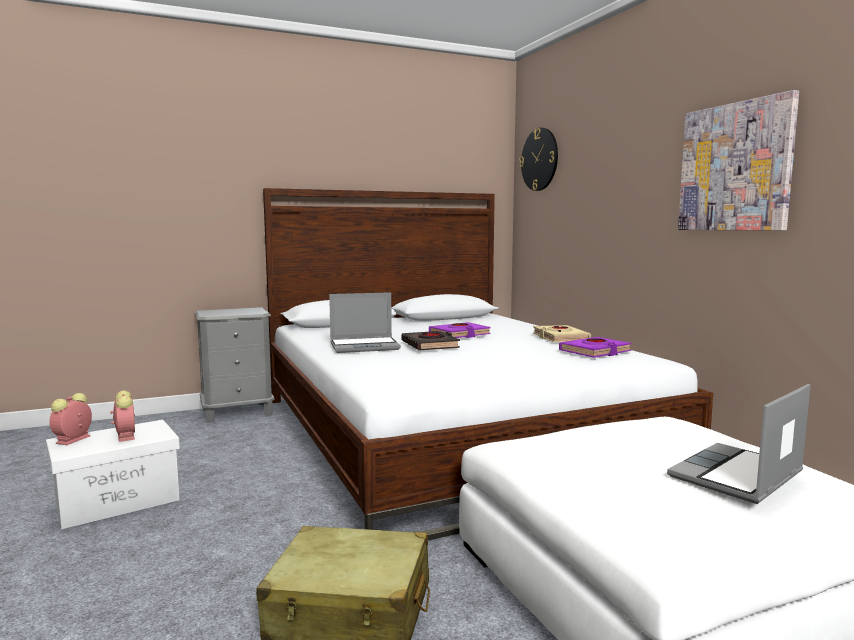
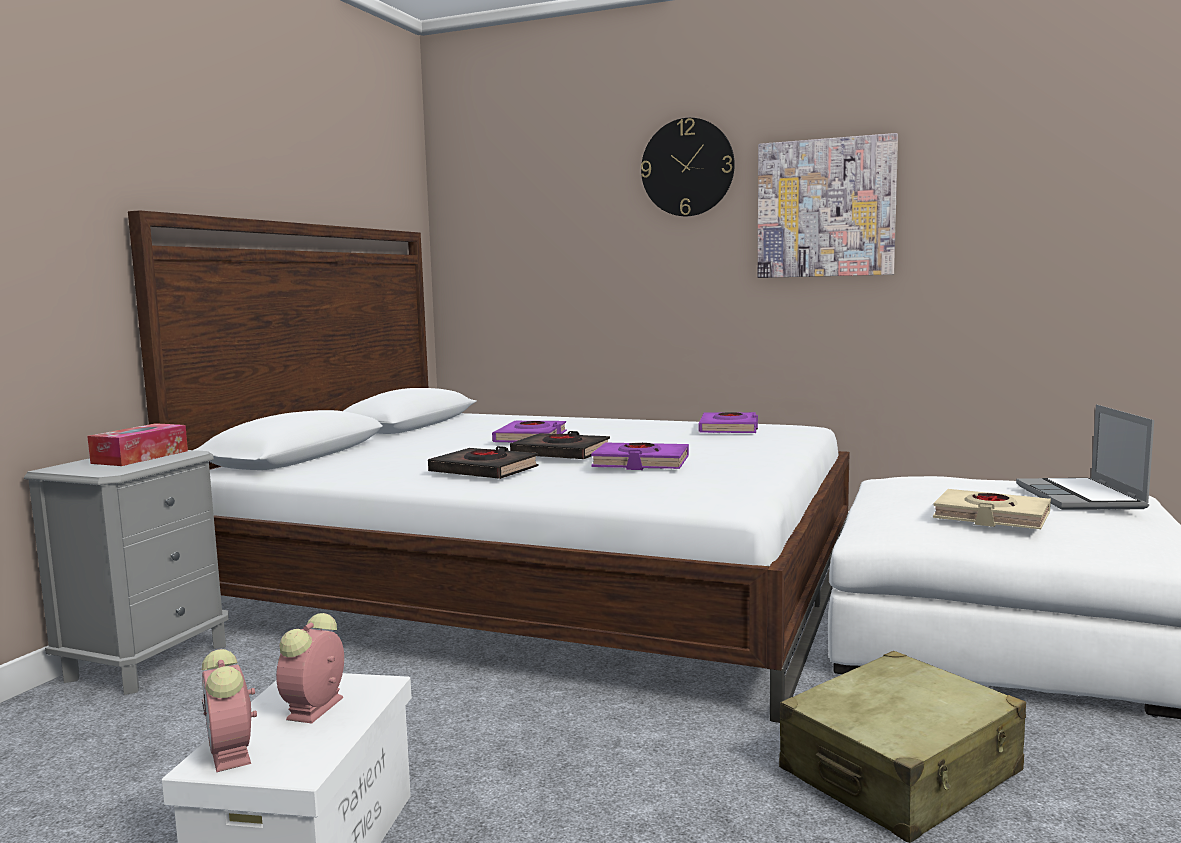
camera: 45 degrees left, 0 degrees up
alarm clock [110,391,135,442] -> alarm clock turned 90 degrees counterclockwise [276,613,344,724]
laptop [329,292,401,353] -> black book [428,446,538,479]
wall clock [520,128,558,191] -> wall clock moved to [641,118,735,216]
beige book [533,325,591,342] -> beige book moved to [933,489,1051,529]
none -> tissue box [87,423,188,466]
none -> purple book [591,443,689,470]

